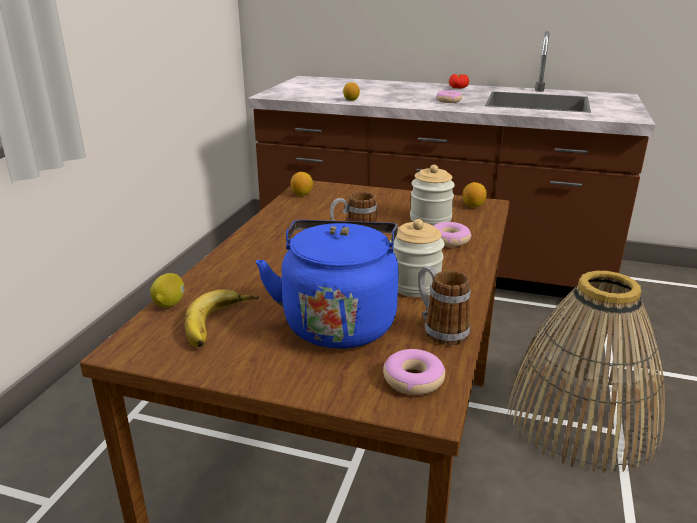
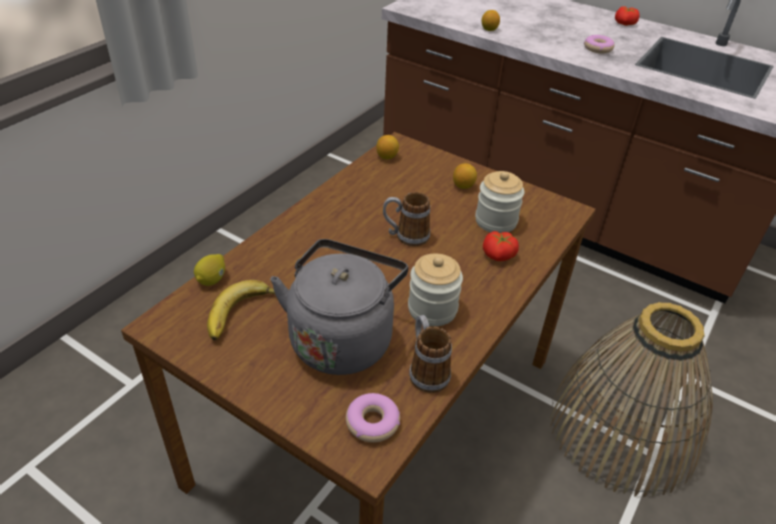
camera: 15 degrees right, 15 degrees up
blue kettle [256,220,399,349] -> grey kettle [270,239,408,375]
donut [434,222,471,247] -> tomato [483,231,519,261]
lemon [462,182,487,207] -> lemon moved to [453,163,477,189]

